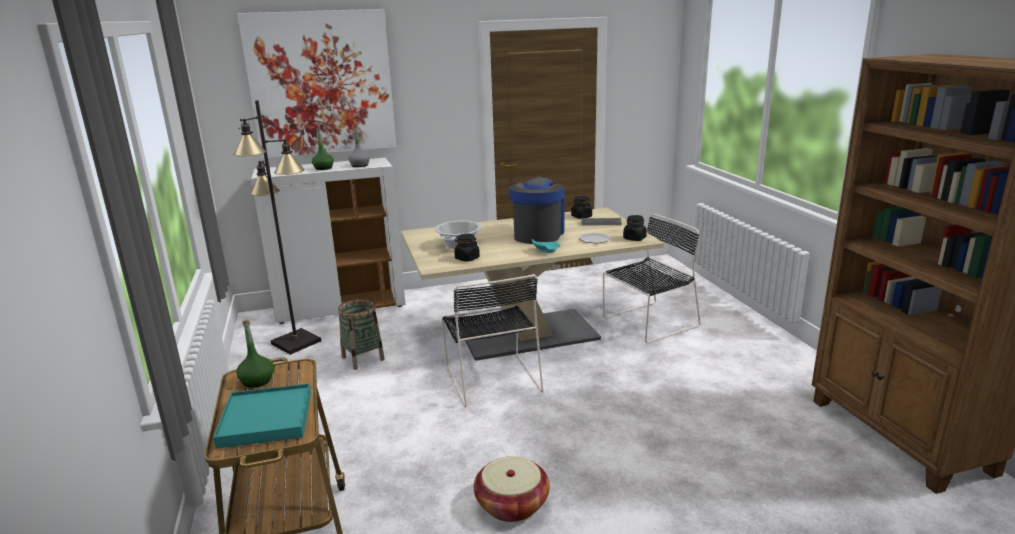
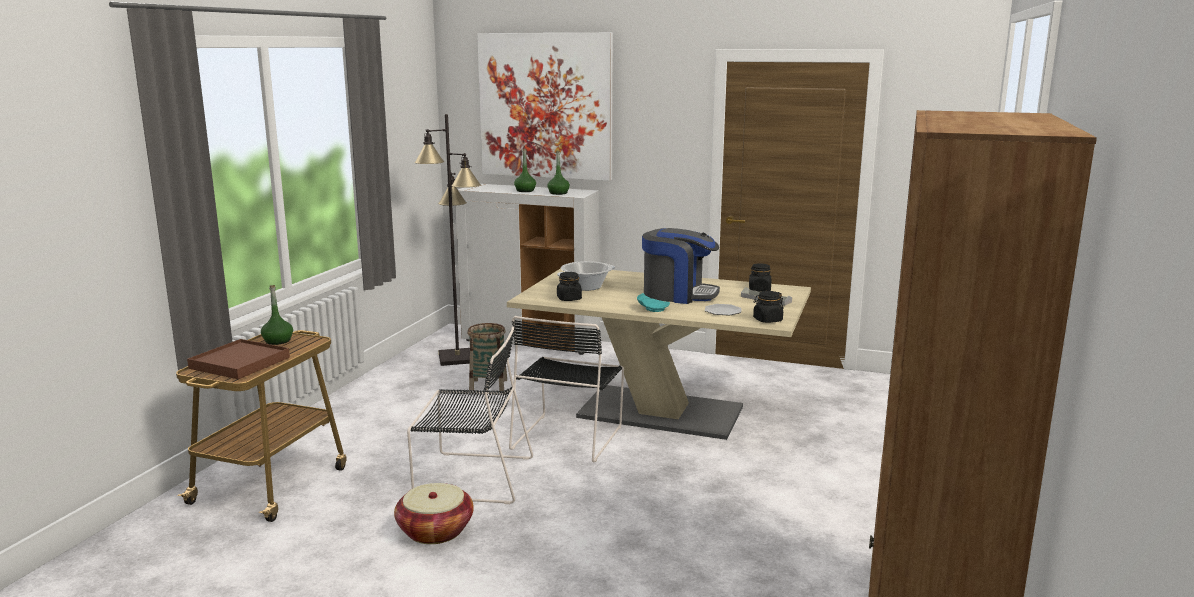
camera: 35 degrees right, 5 degrees down
turquoise tray [213,384,311,449] -> brown tray [187,339,290,379]
grey bottle [348,125,370,167] -> green bottle [547,151,570,195]
coffee machine [509,176,565,244] -> coffee machine turned 60 degrees clockwise [642,228,720,304]
black chair [603,214,701,344] -> black chair moved to [407,326,533,504]

